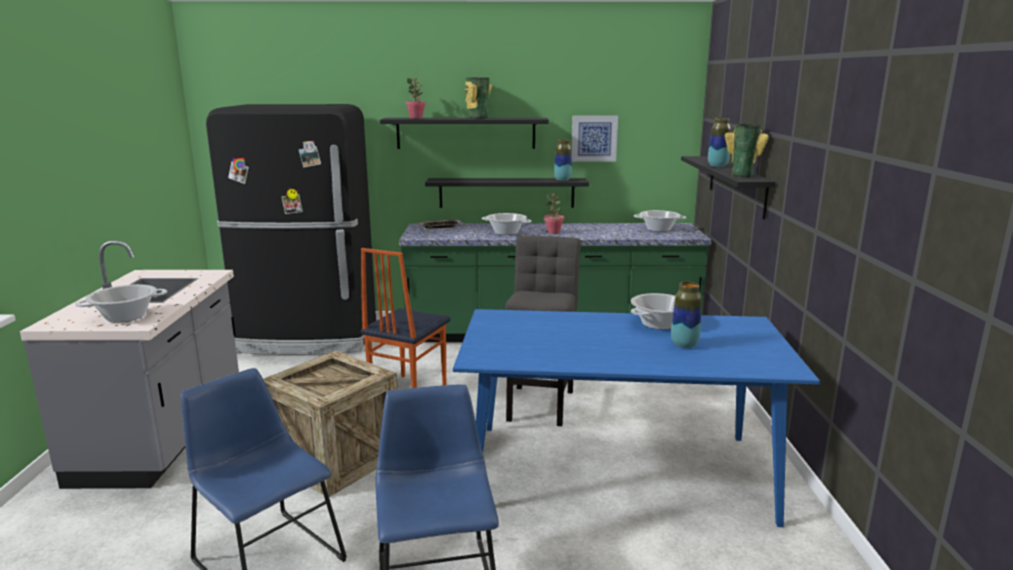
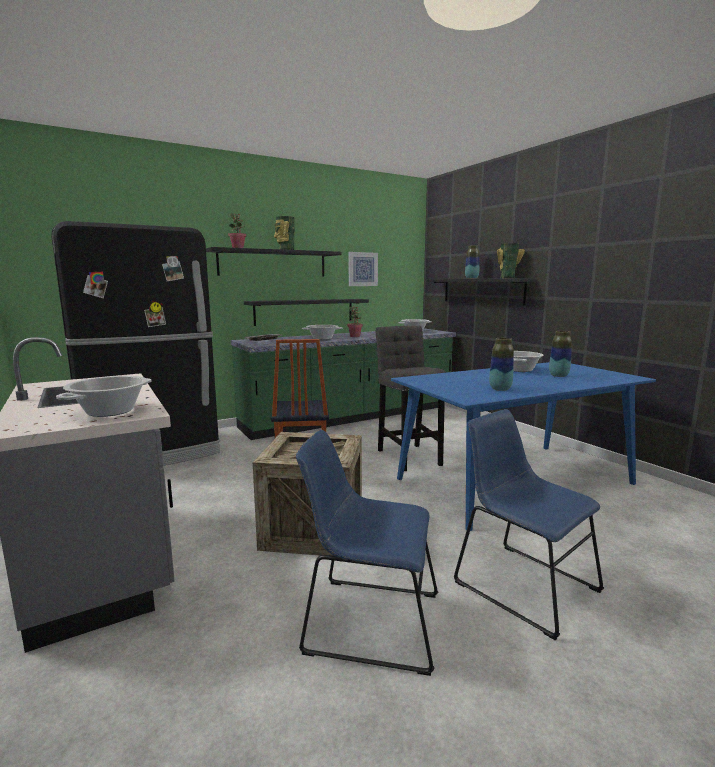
camera: 30 degrees left, 5 degrees down
vase [554,139,572,181] -> vase moved to [489,338,514,391]

